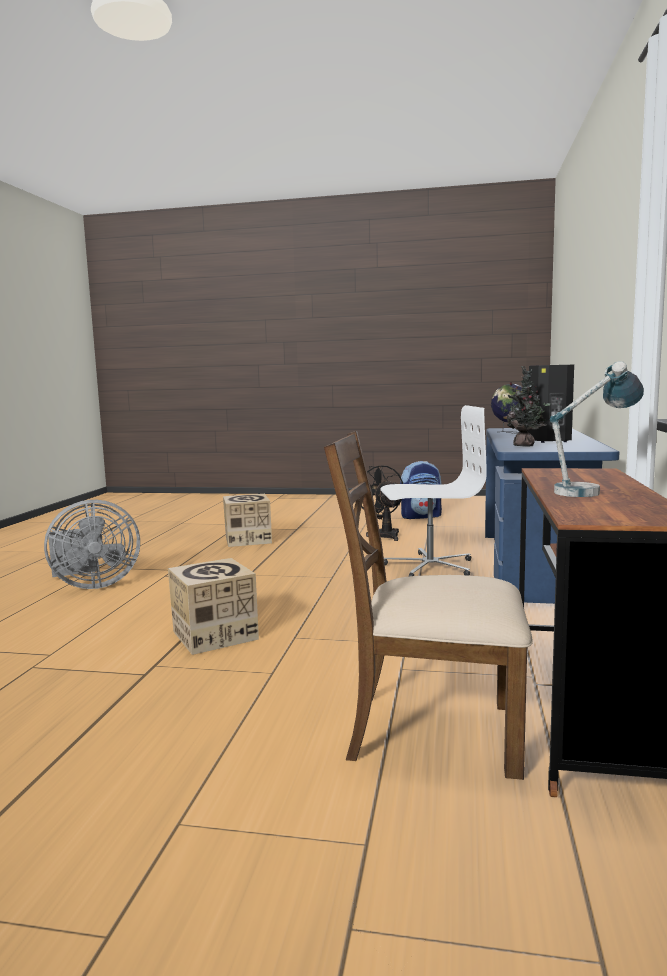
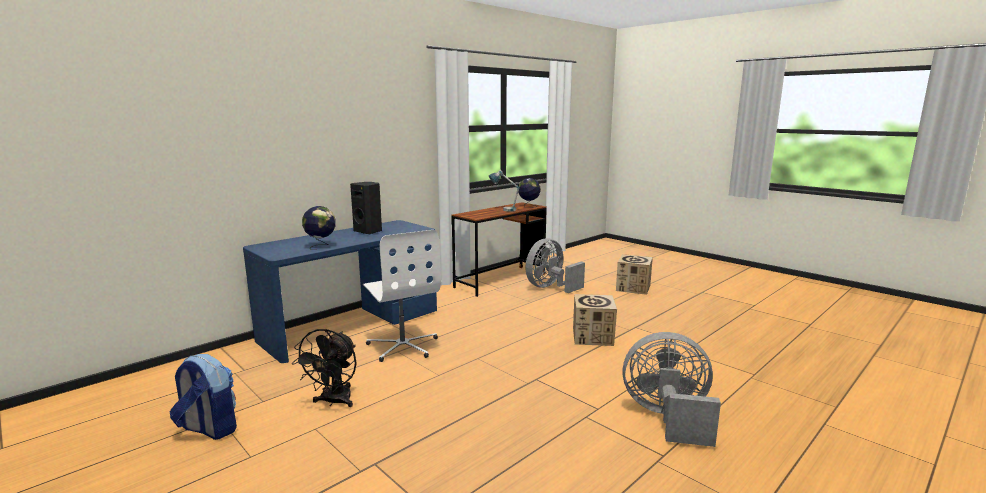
camera: 145 degrees left, 5 degrees up
cardboard box [223,494,272,547] -> cardboard box moved to [616,254,653,295]
brown chair [324,431,533,780] -> grey fan [525,238,585,293]
white office chair [381,405,487,576] -> white office chair turned 150 degrees counterclockwise [363,230,441,362]
potted plant [507,366,550,447] -> none
none -> globe [518,178,541,208]

